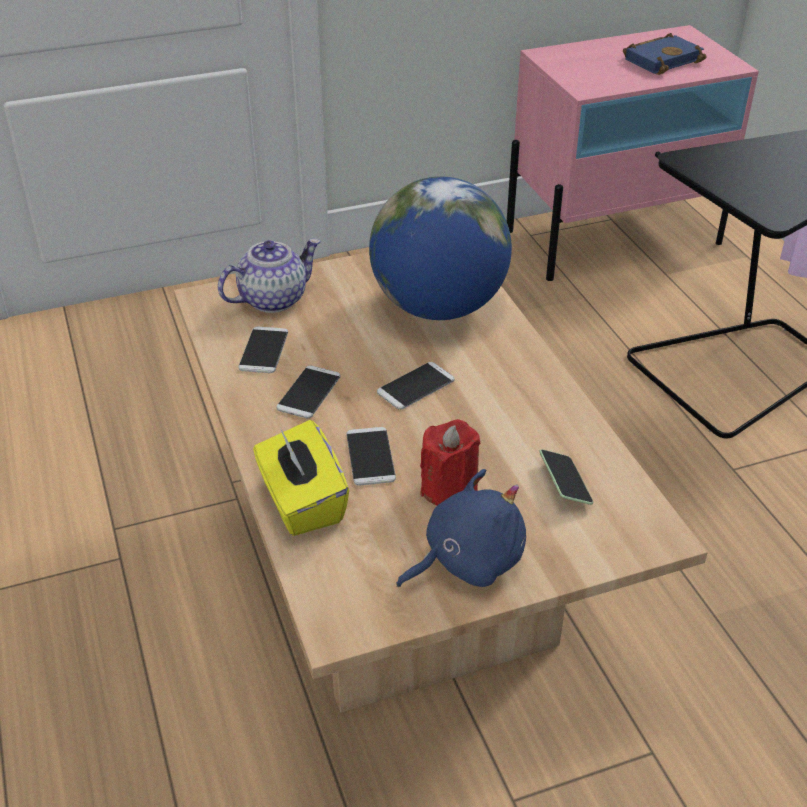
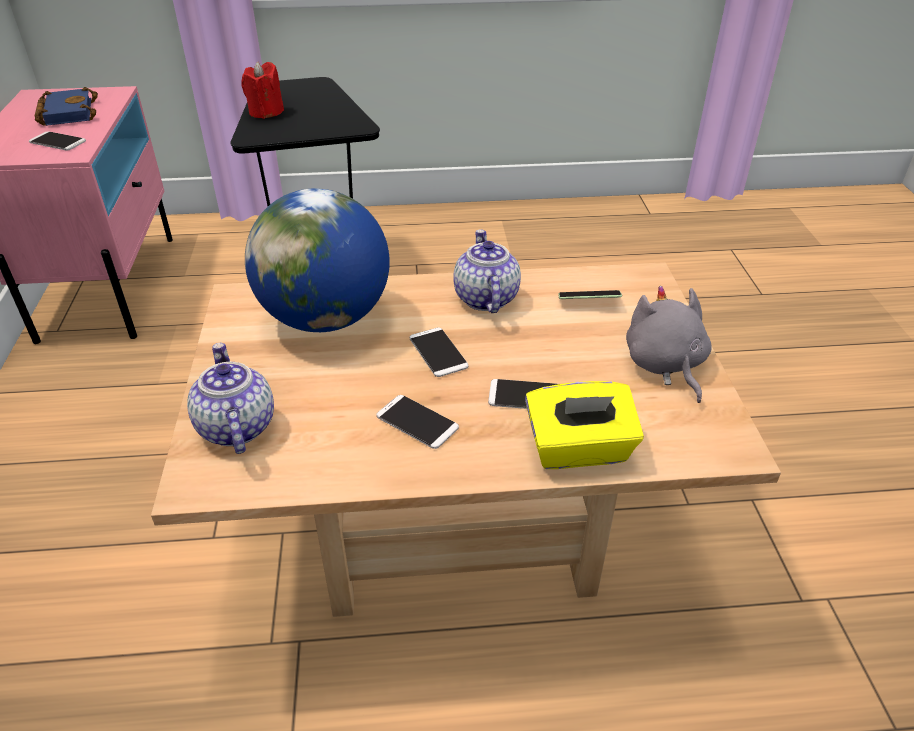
camera: 75 degrees left, 0 degrees up
phone [238,327,288,373] -> phone moved to [29,131,86,151]
blue plush toy [397,469,526,587] -> grey plush toy [626,286,712,403]
red candle [420,419,480,506] -> red candle moved to [241,61,284,119]
none -> teapot [453,230,521,313]

